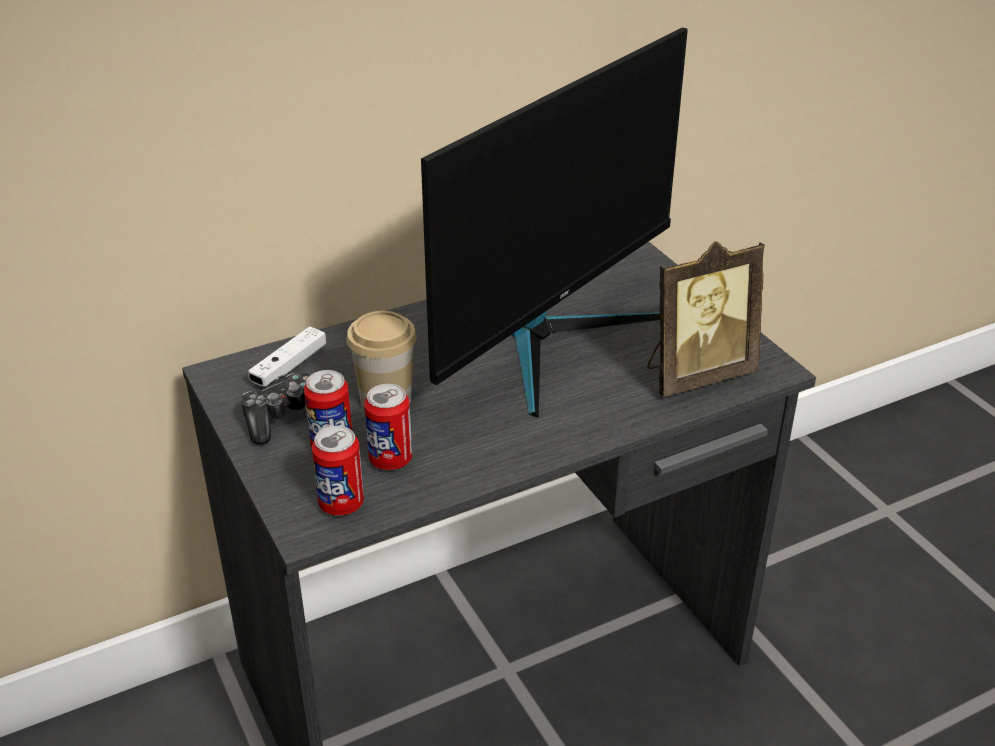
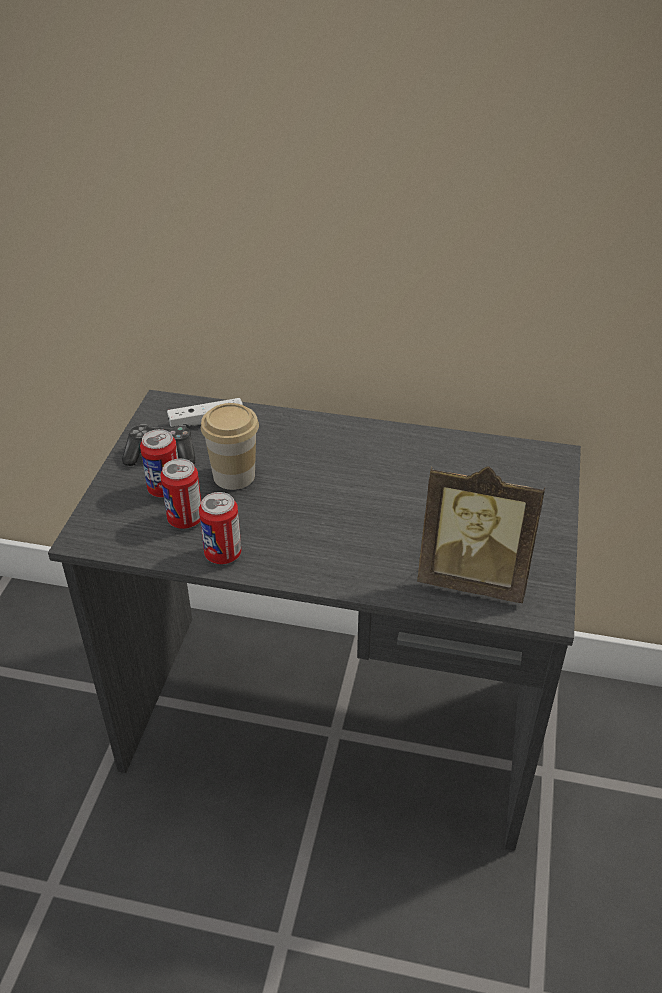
camera: 40 degrees right, 5 degrees up
can [312,426,364,516] -> can moved to [199,492,241,564]
monitor [421,28,688,418] -> none

